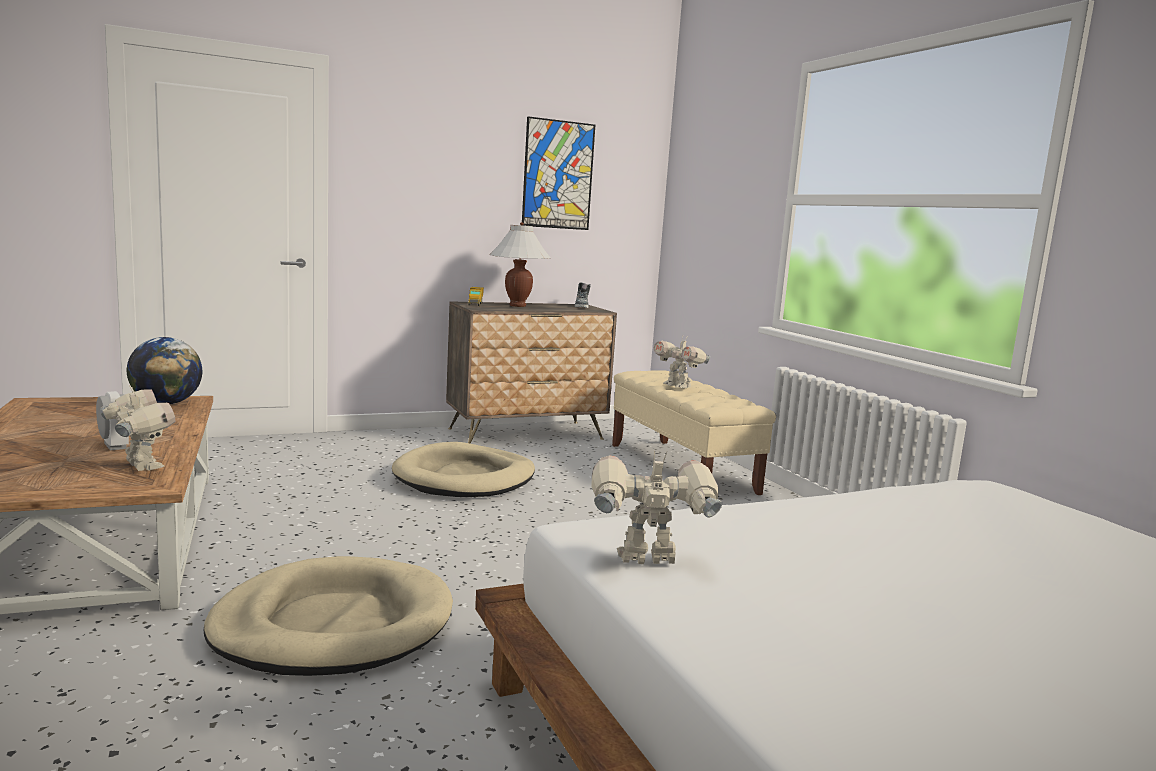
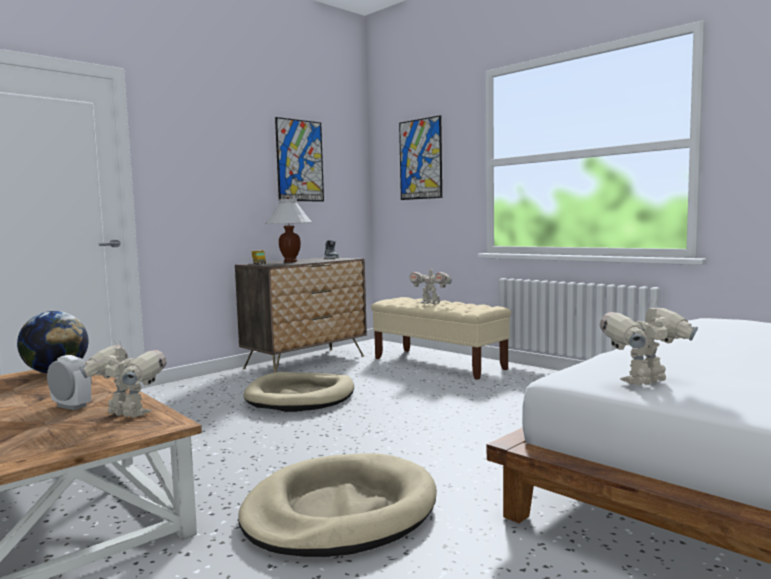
camera: 20 degrees left, 5 degrees down
none -> picture [399,115,442,200]

